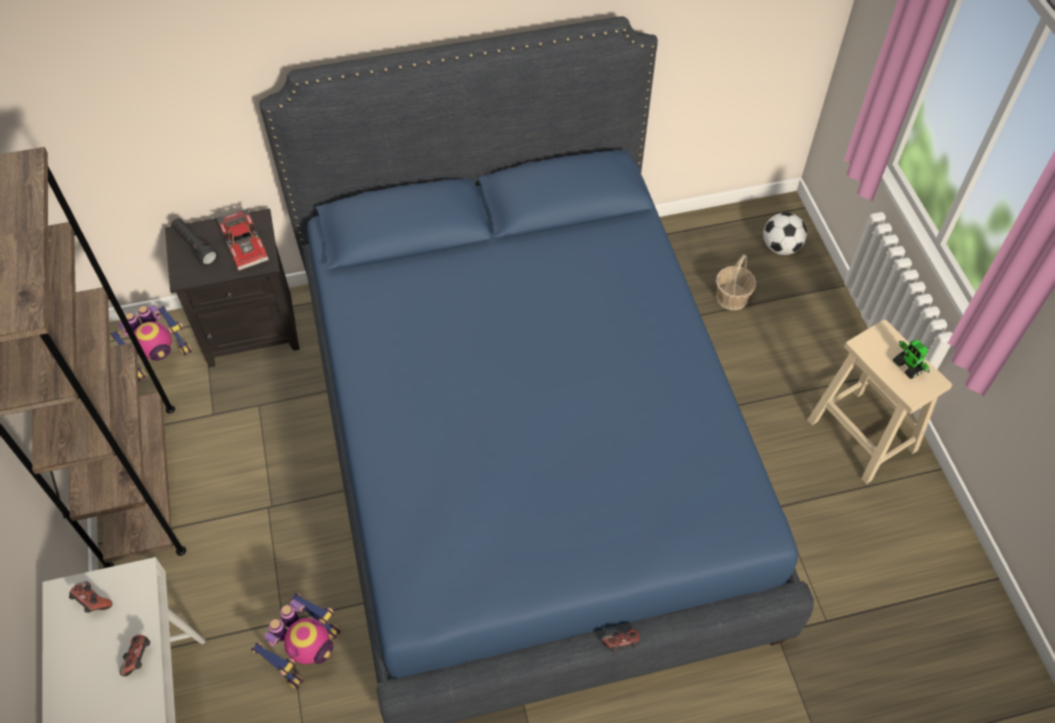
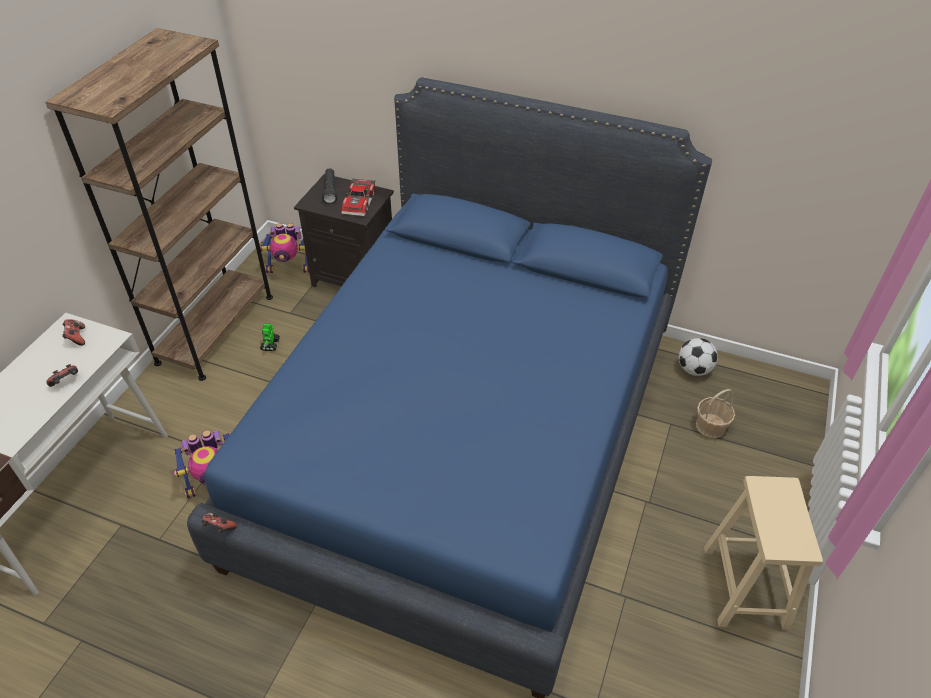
camera: 35 degrees right, 10 degrees down
game controller [601,629,640,653] -> game controller moved to [202,513,237,533]
football [763,212,807,255] -> football moved to [679,338,718,376]
toy robot [893,339,930,379] -> toy robot moved to [260,324,280,351]

